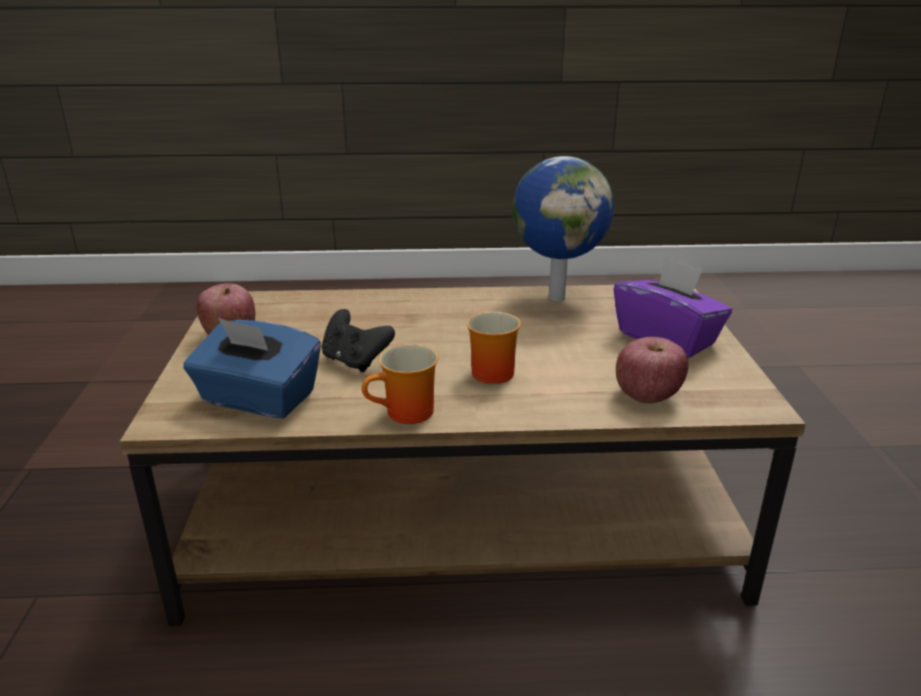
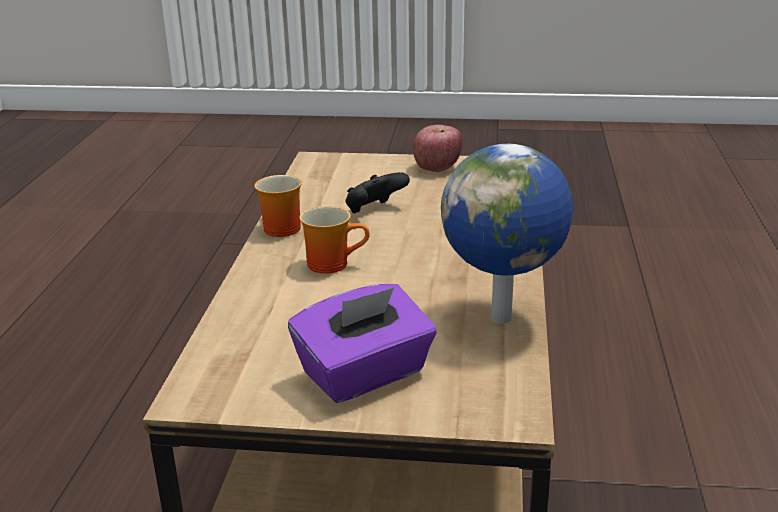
camera: 100 degrees right, 0 degrees up
blue tissue box [183,318,321,418] -> none
apple [616,337,688,403] -> none

